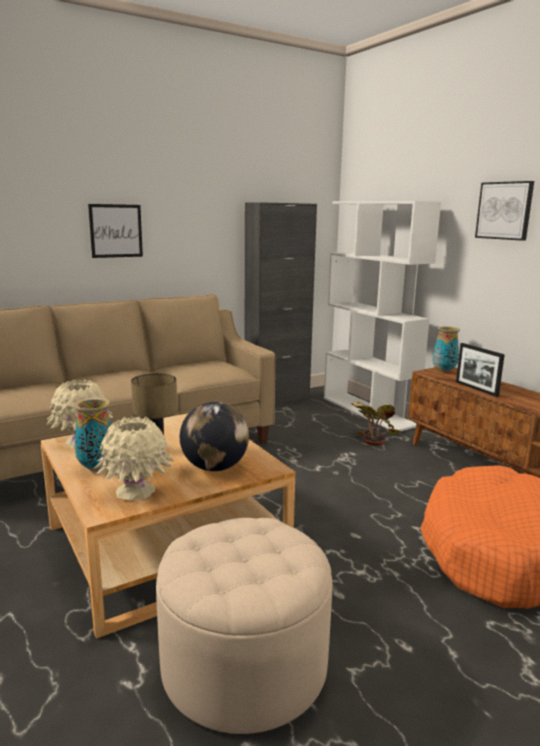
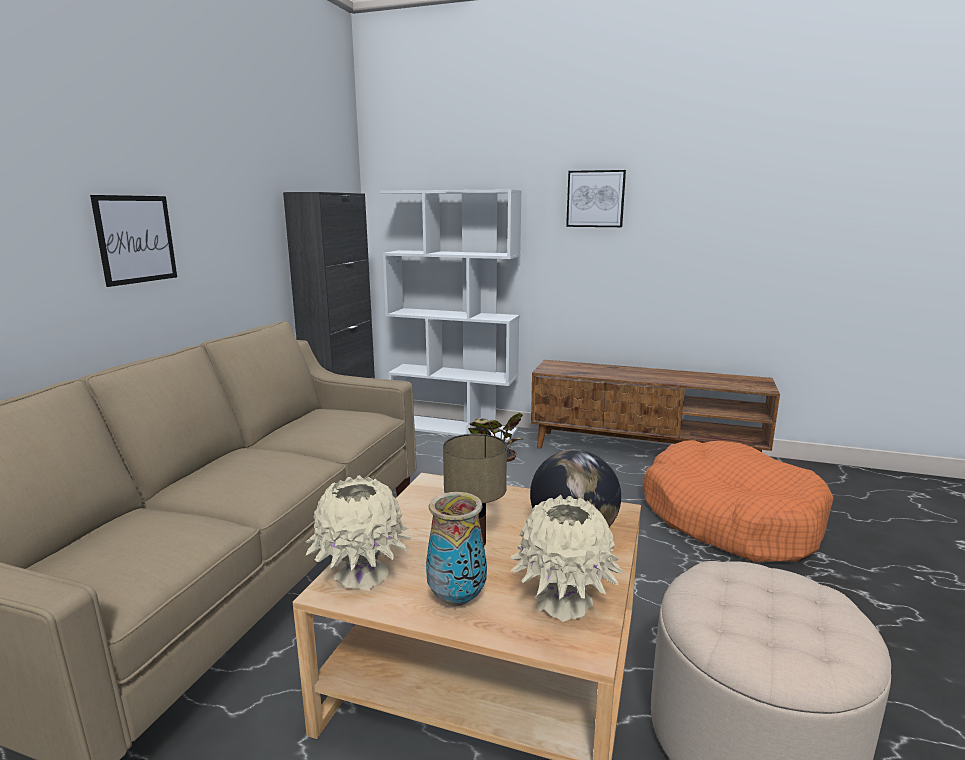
camera: 40 degrees left, 0 degrees up
vase [432,326,460,373] -> none
picture frame [456,343,505,397] -> none

